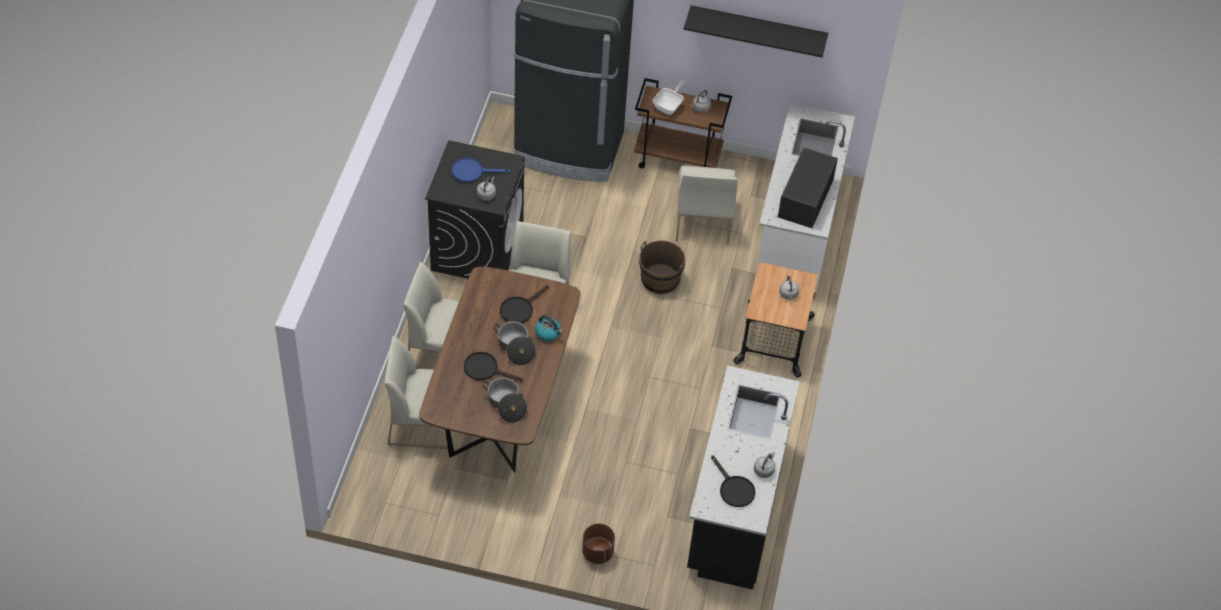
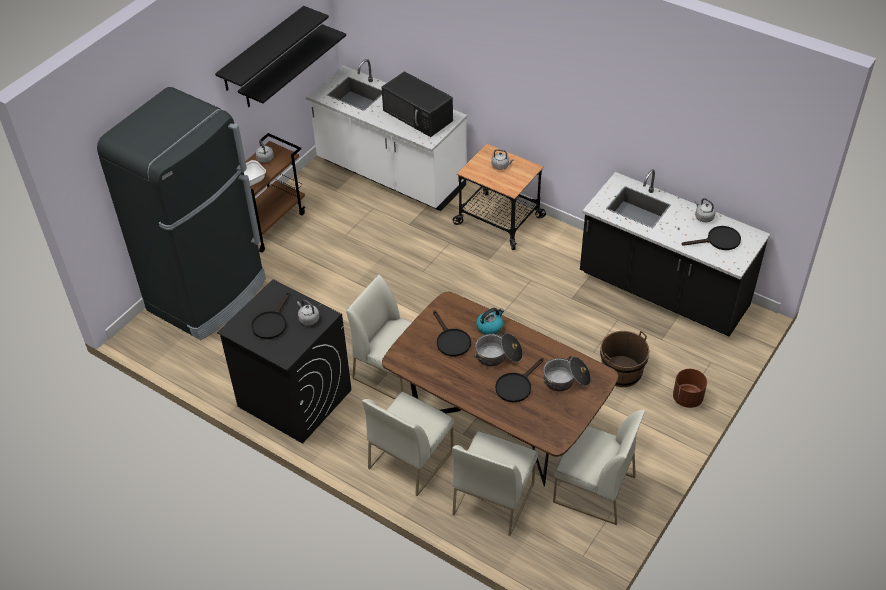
camera: 65 degrees left, 5 degrees down
blue frying pan [451,157,511,183] -> black frying pan [251,291,290,339]
brown bucket [639,240,685,294] -> brown bucket moved to [600,330,649,387]
white chair [676,166,738,245] -> white chair moved to [553,409,645,525]
none -> black shelf [238,24,346,107]

